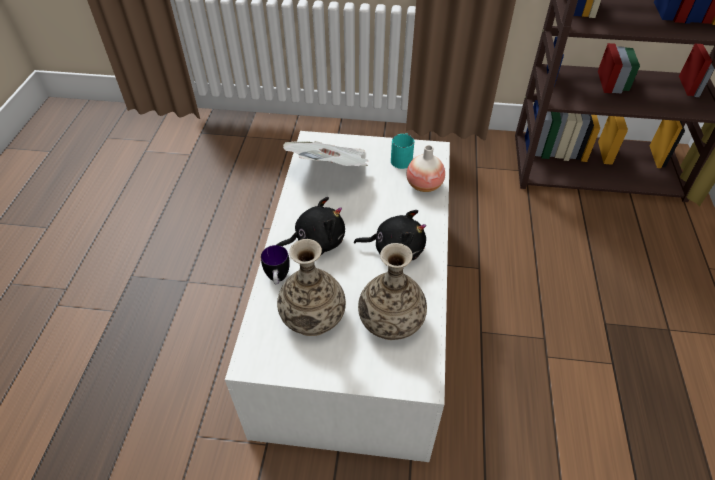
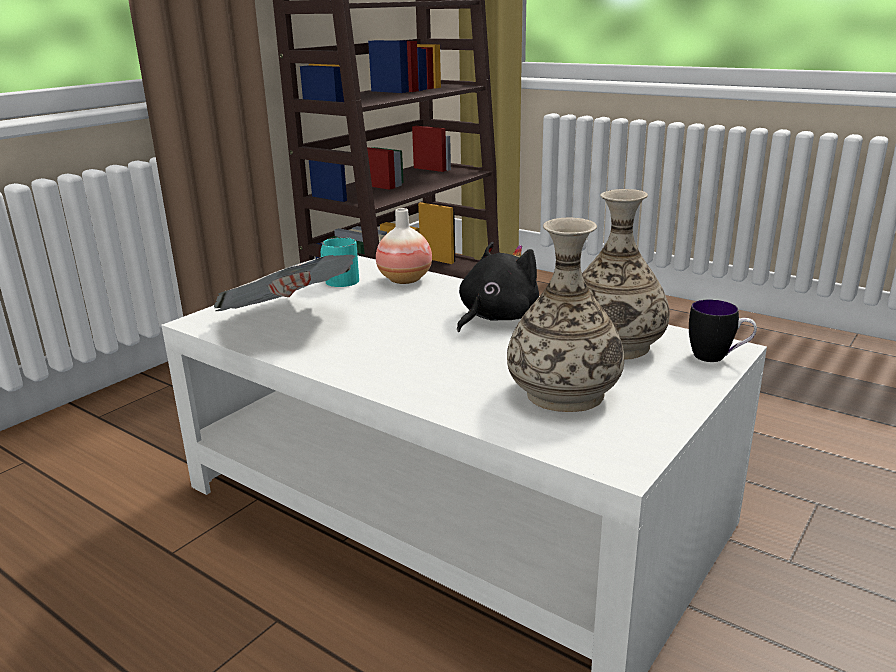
camera: 60 degrees left, 25 degrees down
mug [261,245,290,284] -> mug moved to [689,299,757,362]
black plush toy [277,197,345,256] -> none

